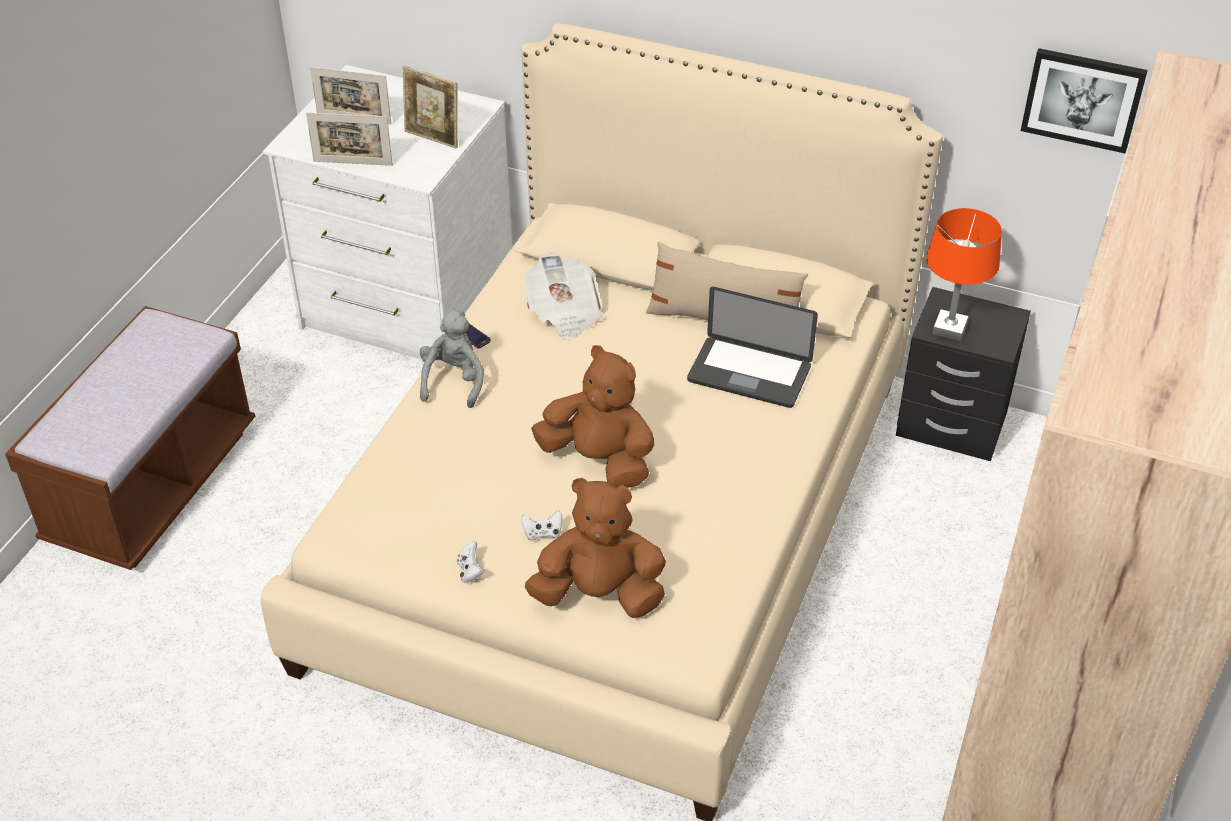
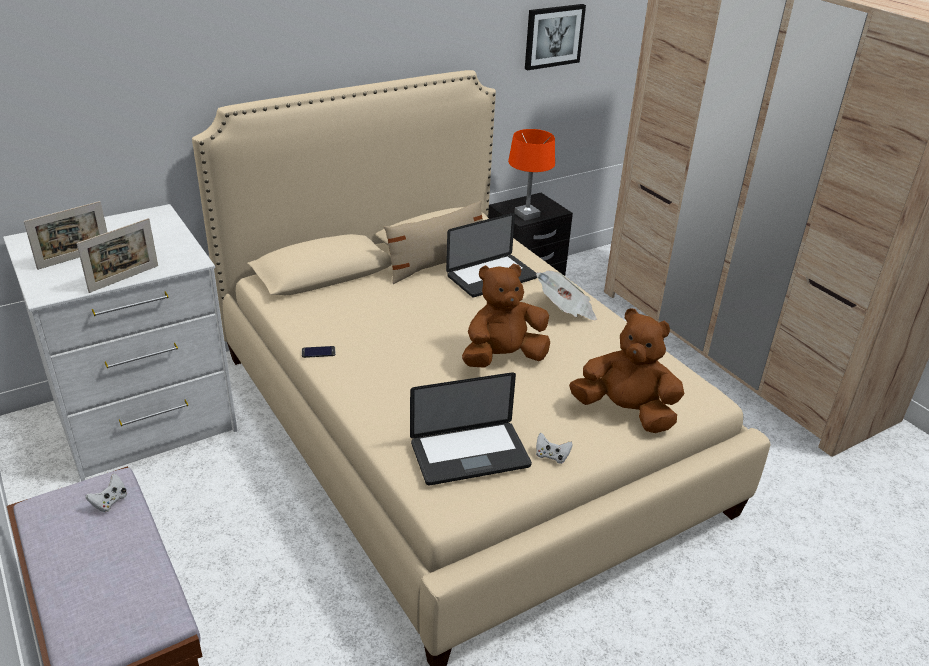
camera: 55 degrees left, 10 degrees down
picture frame [403,66,458,149] -> none
grey plush toy [420,310,484,408] -> none
white game controller [521,510,562,541] -> white game controller moved to [85,474,127,512]
newspaper [525,253,603,341] -> newspaper moved to [536,271,597,320]
brown plush toy [525,478,666,618] -> brown plush toy turned 75 degrees clockwise [569,309,684,433]
none -> laptop [410,372,532,485]

